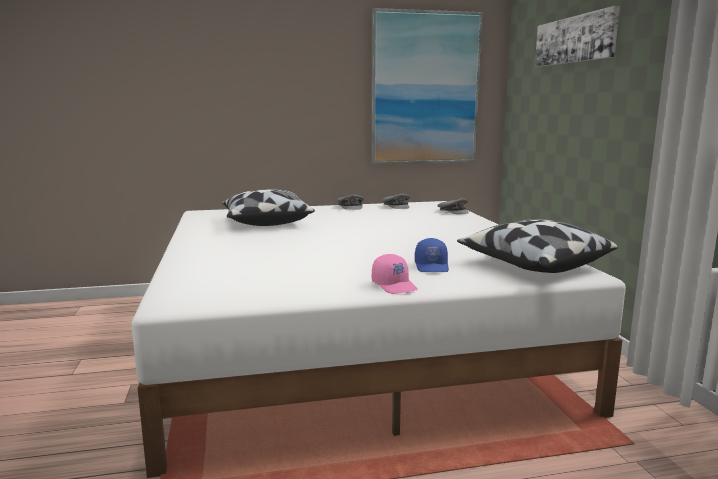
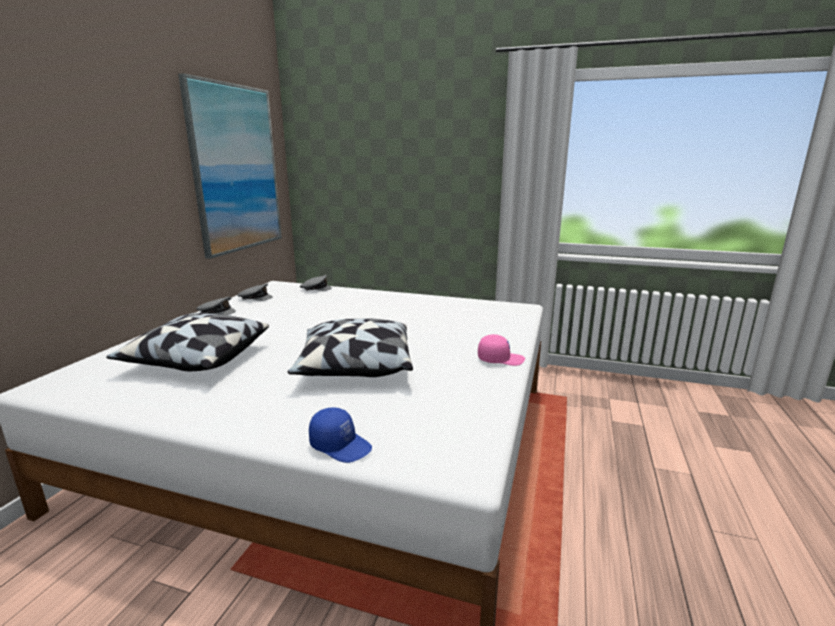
camera: 60 degrees left, 5 degrees up
blue cap [415,238,449,272] -> blue cap moved to [309,407,372,463]
pillow [457,219,618,273] -> pillow moved to [288,319,413,377]
picture [535,6,620,67] -> none

